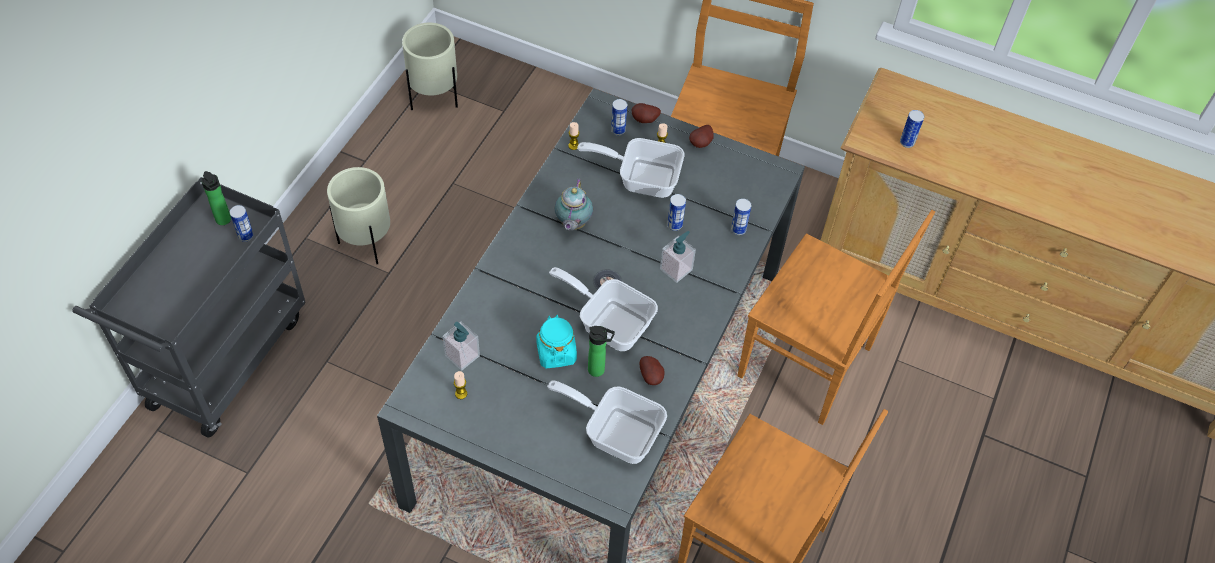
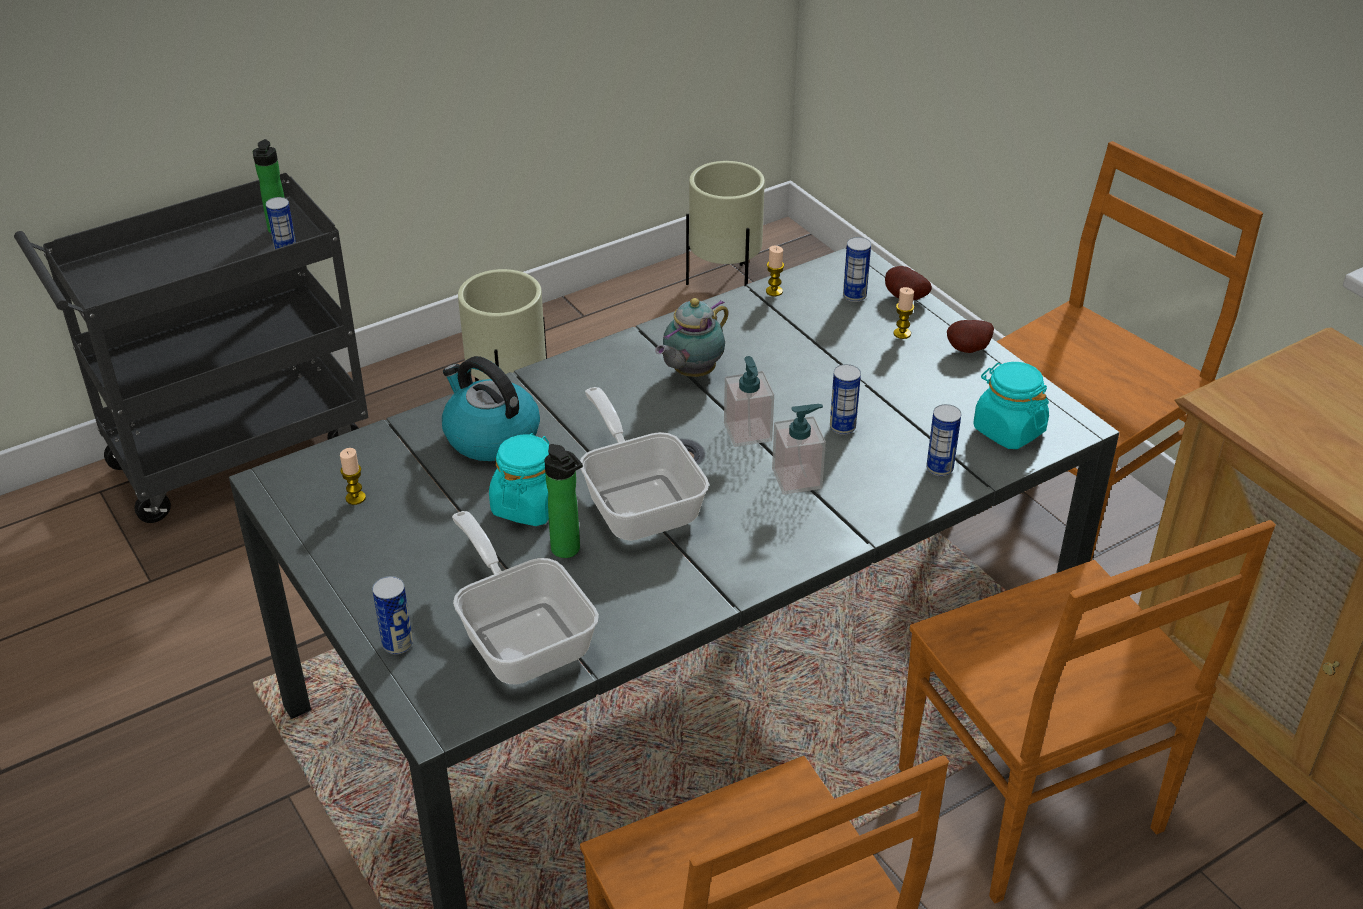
camera: 35 degrees right, 15 degrees down
soap dispenser [442,321,480,371] -> soap dispenser moved to [724,356,774,447]
frying pan [577,138,684,198] -> none
potato [639,356,665,385] -> none
can [900,110,924,148] -> can moved to [372,576,413,654]
none -> kettle [442,356,540,461]
none -> turquoise jar [974,362,1049,449]

